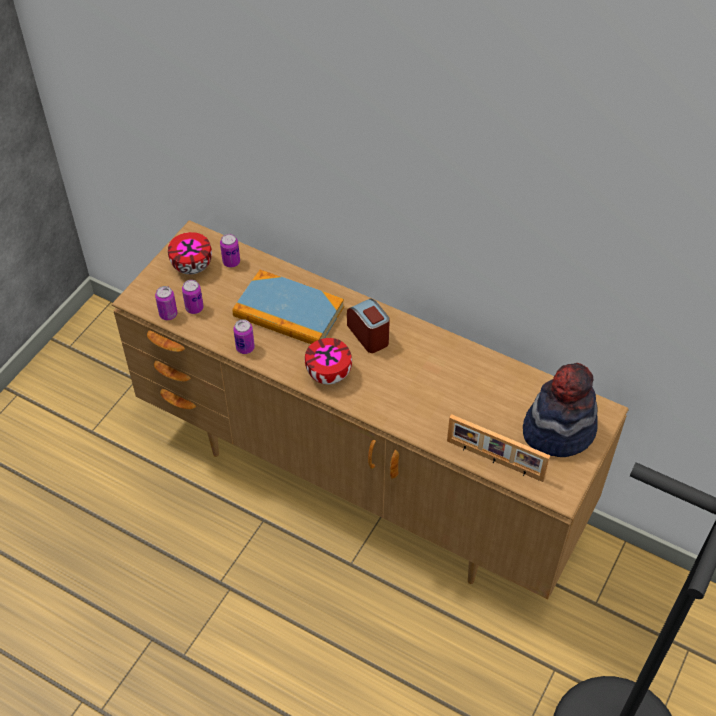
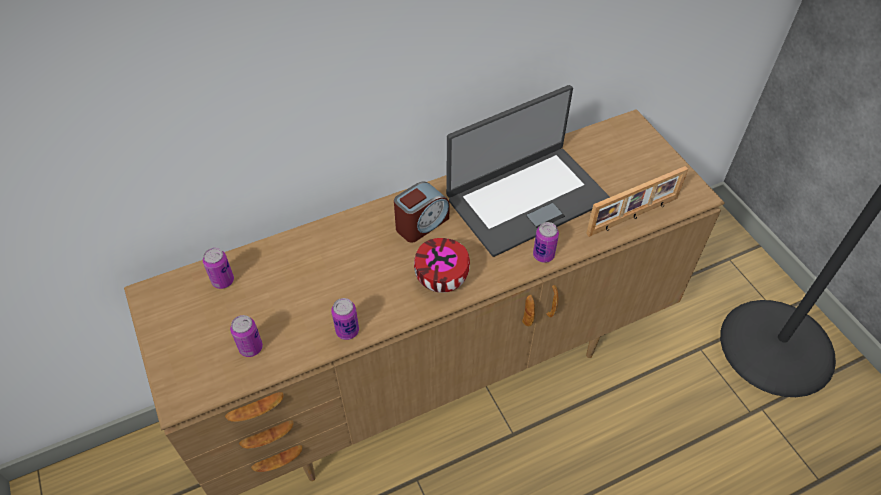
camera: 55 degrees left, 0 degrees up
can [155,286,178,320] -> can moved to [533,222,559,263]
bowl [168,232,212,274] -> none
book [233,270,344,344] -> none
alarm clock [347,298,390,353] -> alarm clock turned 135 degrees clockwise [394,182,449,243]
hat [523,363,598,457] -> none
none -> laptop [446,85,610,257]

